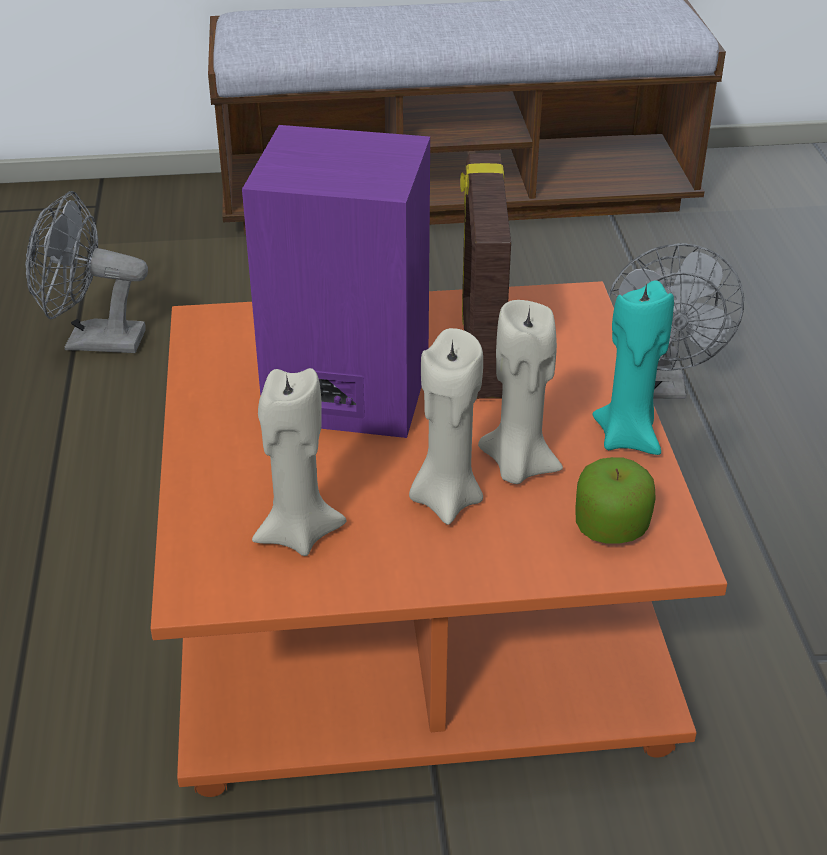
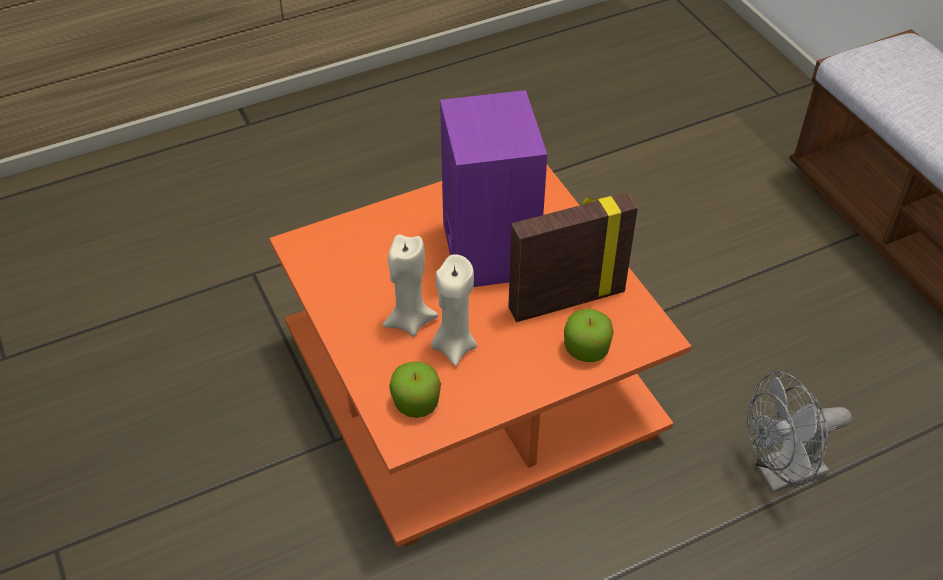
camera: 70 degrees right, 10 degrees up
grey fan [25,191,148,353] -> none
beige candle [252,368,346,556] -> none
turquoise candle [592,280,674,455] -> none
none -> apple [564,309,614,362]

